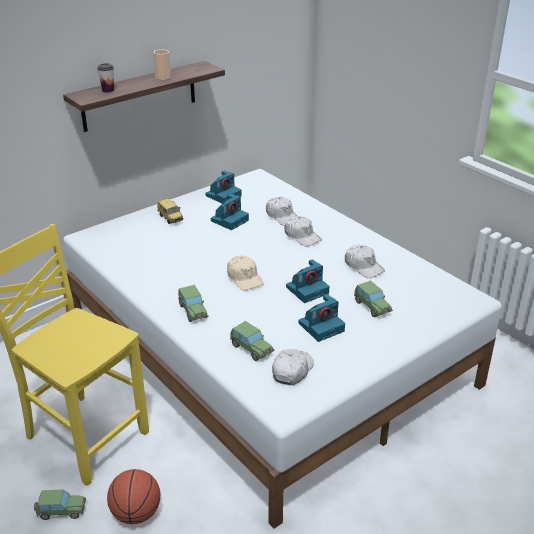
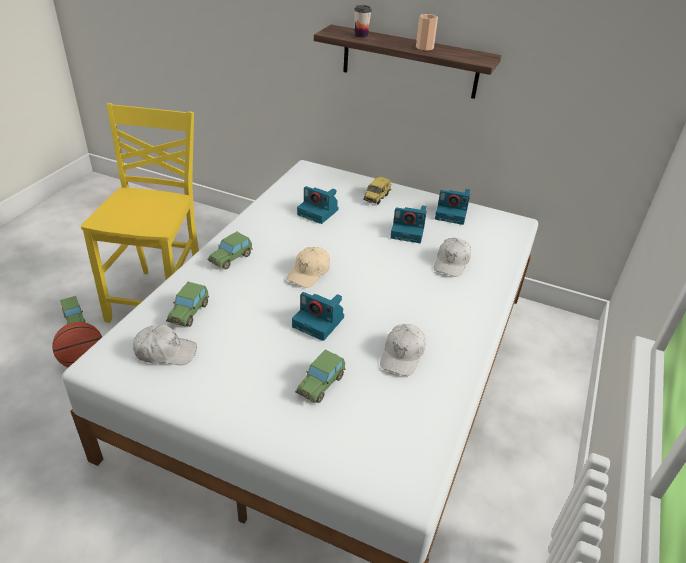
camera: 60 degrees right, 5 degrees up
white cap [284,216,322,247] -> none
camera [298,294,345,342] -> camera moved to [297,186,338,224]

